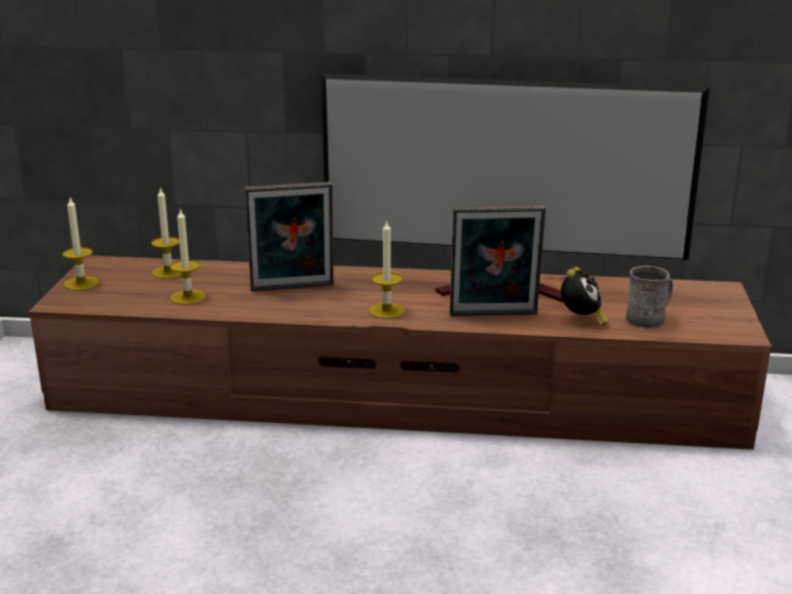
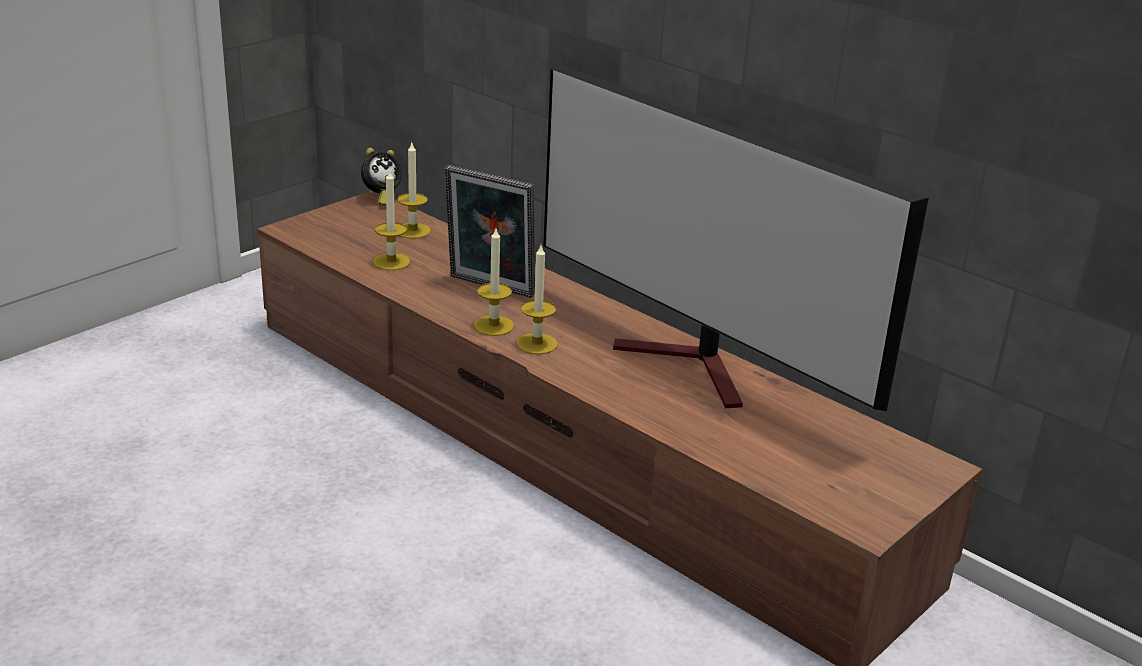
camera: 35 degrees right, 5 degrees up
candle [62,198,99,290] -> candle moved to [474,229,514,336]
picture frame [450,205,546,316] -> none
alarm clock [561,267,609,326] -> alarm clock moved to [361,148,402,206]
grey mug [626,266,673,329] -> none

